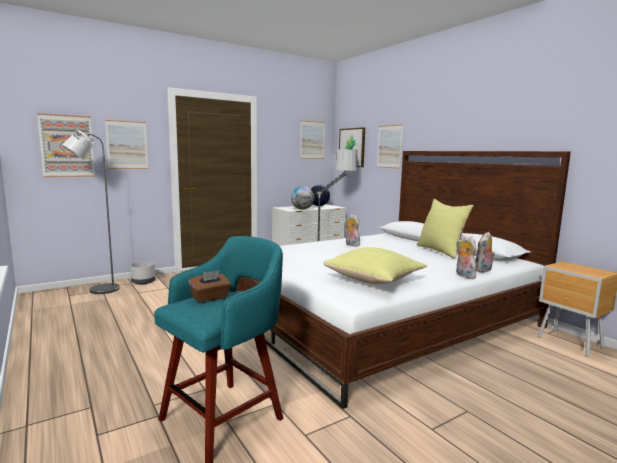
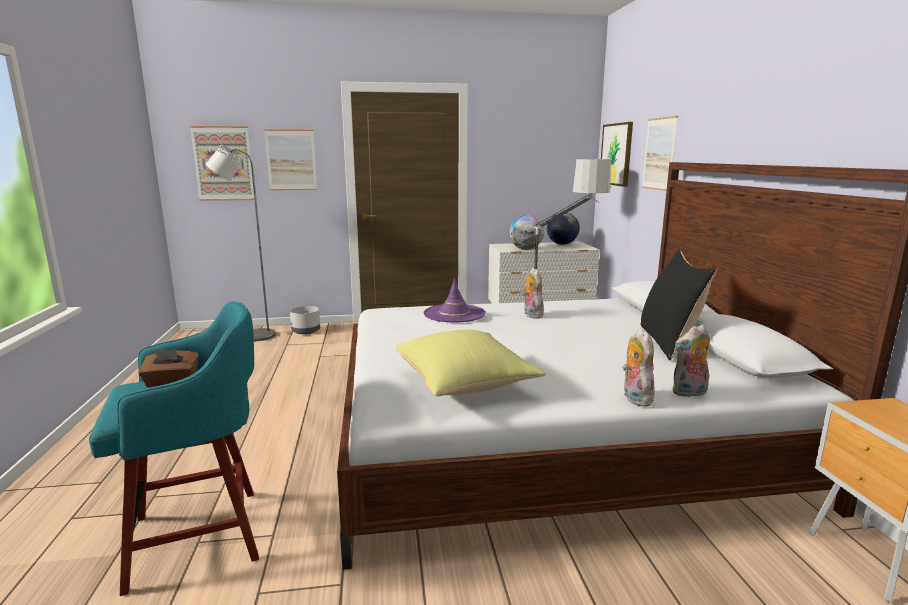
camera: 25 degrees right, 5 degrees up
picture [300,121,325,159] -> none
yellow pillow [417,199,474,259] -> black pillow [641,250,717,361]
none -> purple hat [424,278,485,322]

